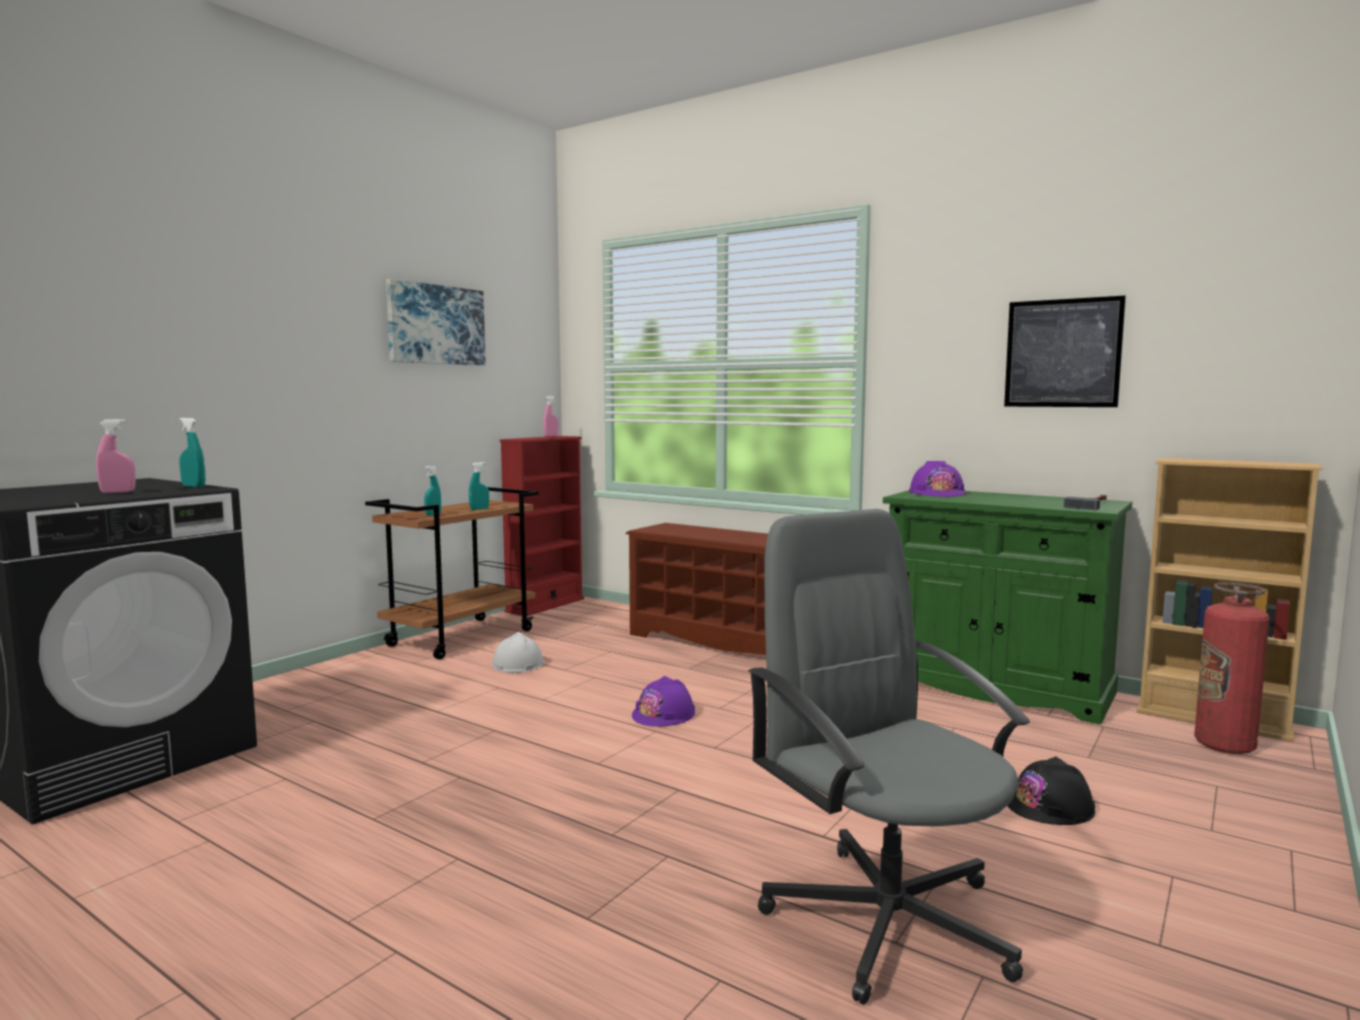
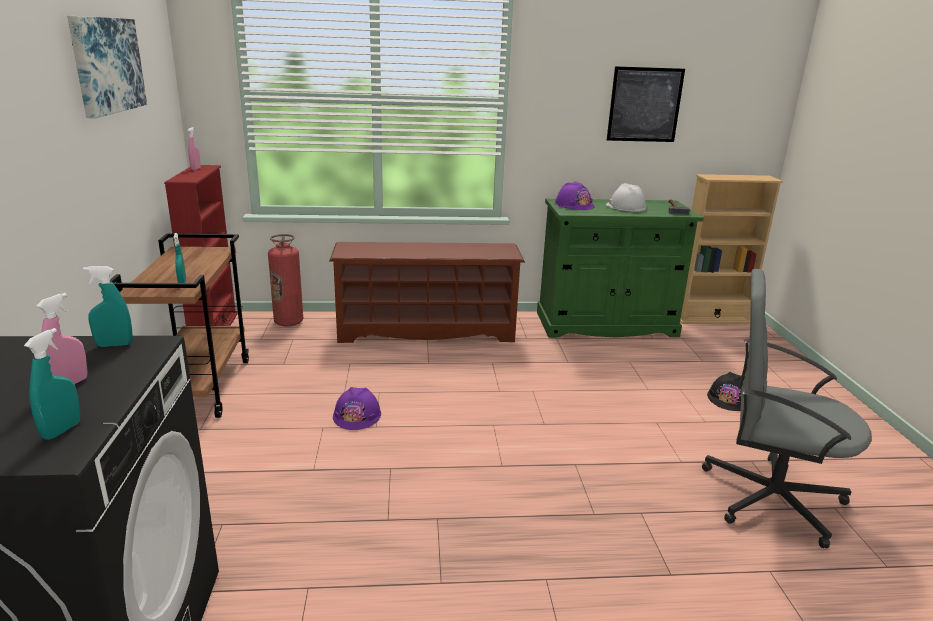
camera: 40 degrees left, 15 degrees up
turquoise spray bottle [469,462,489,510] -> turquoise spray bottle moved to [24,328,81,440]
white hard hat [492,632,545,673] -> white hard hat moved to [606,183,647,212]
purple hard hat [632,676,695,727] -> purple hard hat moved to [333,387,381,430]
fire extinguisher [1194,582,1270,754] -> fire extinguisher moved to [268,234,303,327]

